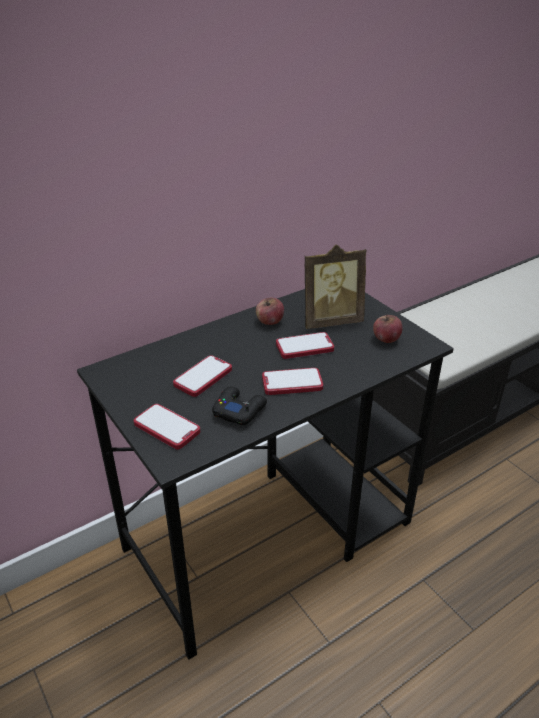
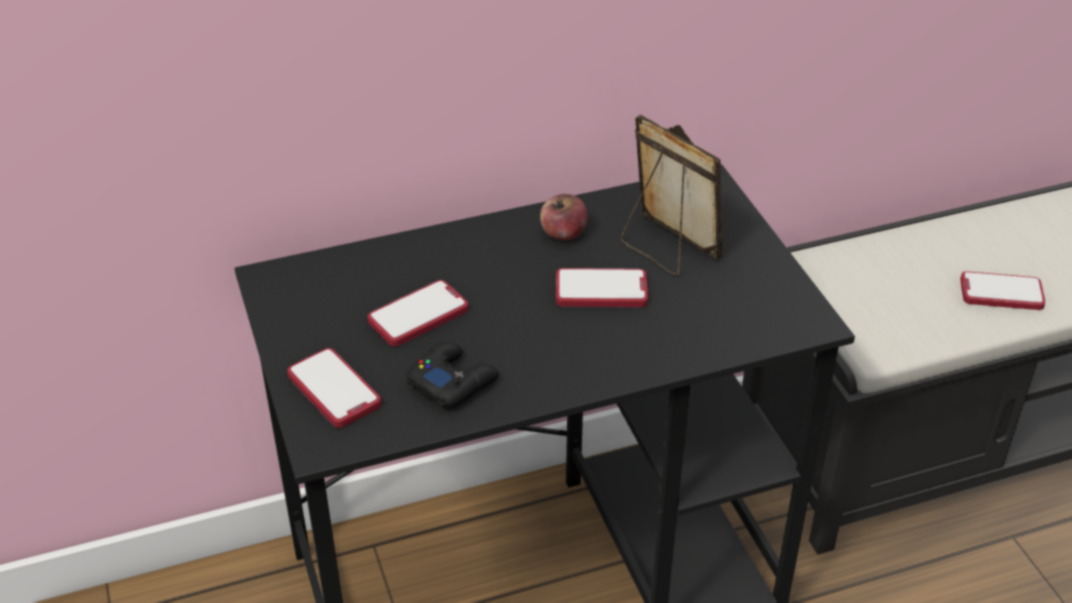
camera: 15 degrees right, 5 degrees up
phone [262,368,323,395] -> phone moved to [960,271,1045,310]
picture frame [305,244,366,329] -> picture frame turned 135 degrees counterclockwise [621,115,722,276]
apple [373,314,403,343] -> none

